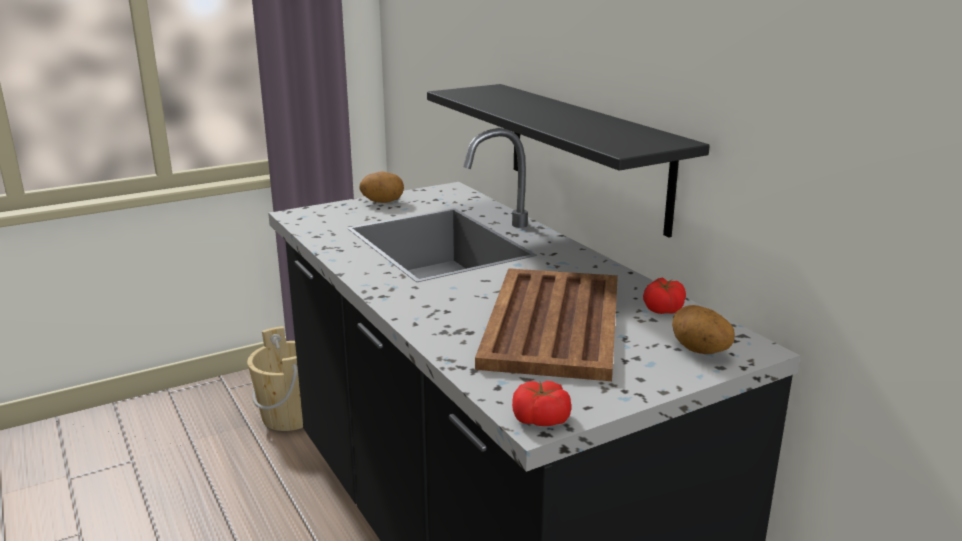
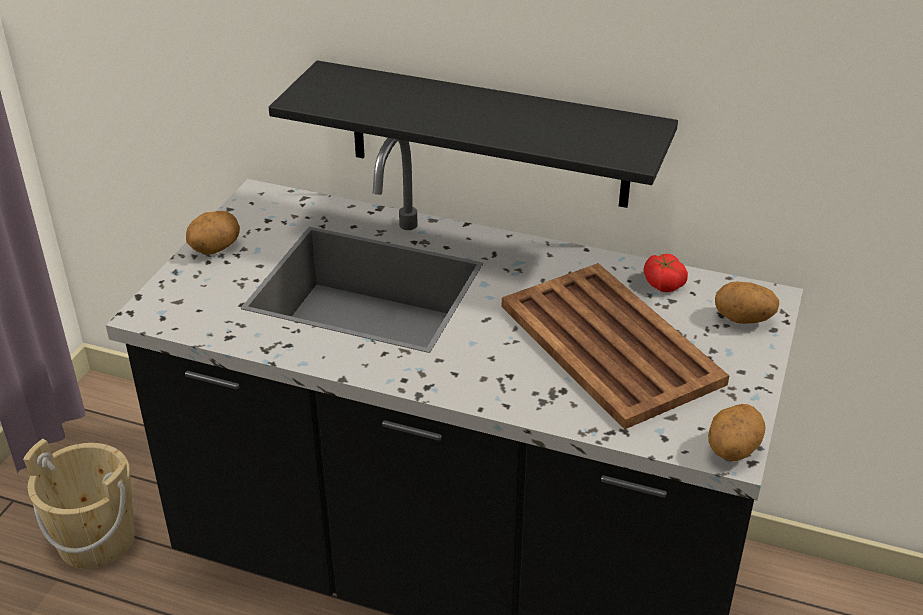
camera: 40 degrees left, 15 degrees up
tomato [512,381,571,426] -> potato [708,404,765,461]

